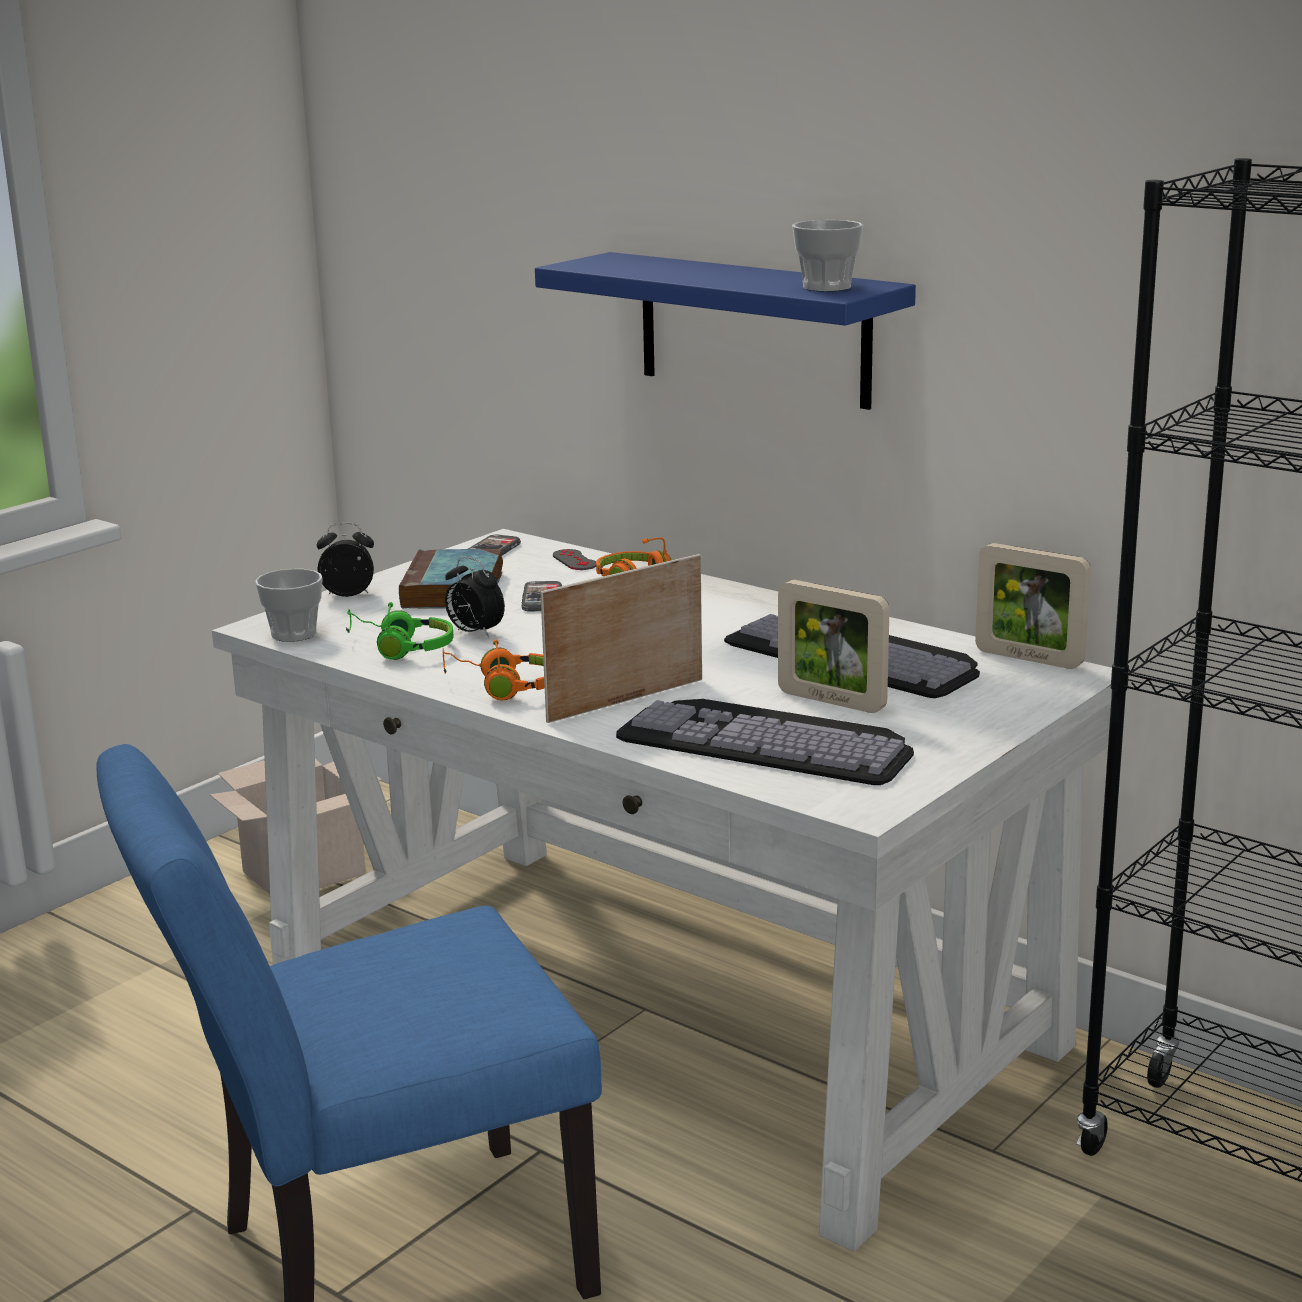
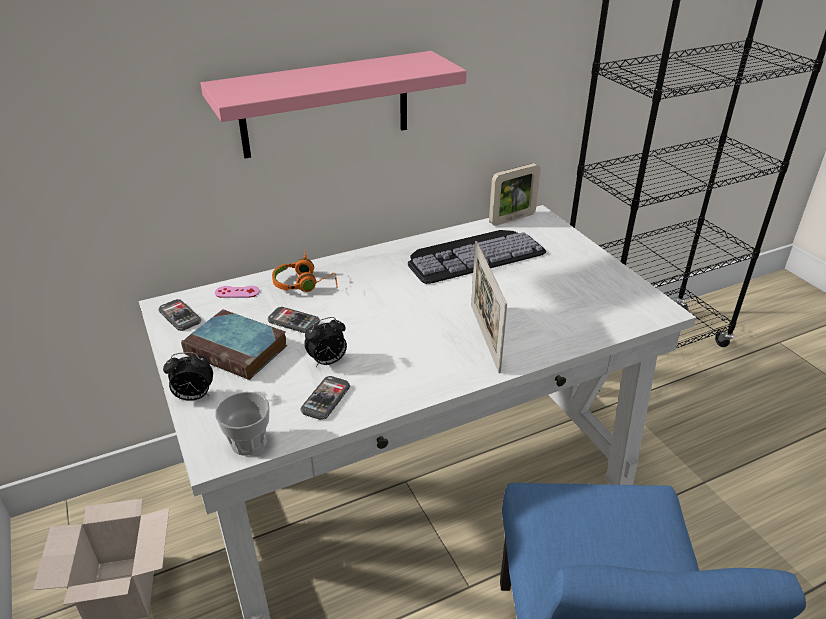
camera: 65 degrees left, 15 degrees up
alarm clock [317,523,374,597] -> alarm clock turned 120 degrees counterclockwise [163,352,213,401]
green headphones [346,602,454,660] -> phone [300,376,350,420]
orange headphones [443,639,545,700] -> none
blue shelf [535,252,916,410] -> pink shelf [200,51,467,159]
grey game controller [553,549,596,570] -> pink game controller [215,286,260,298]
keyboard [616,699,914,785] -> none
picture frame [778,580,890,713] -> none
cup [792,220,863,292] -> none

